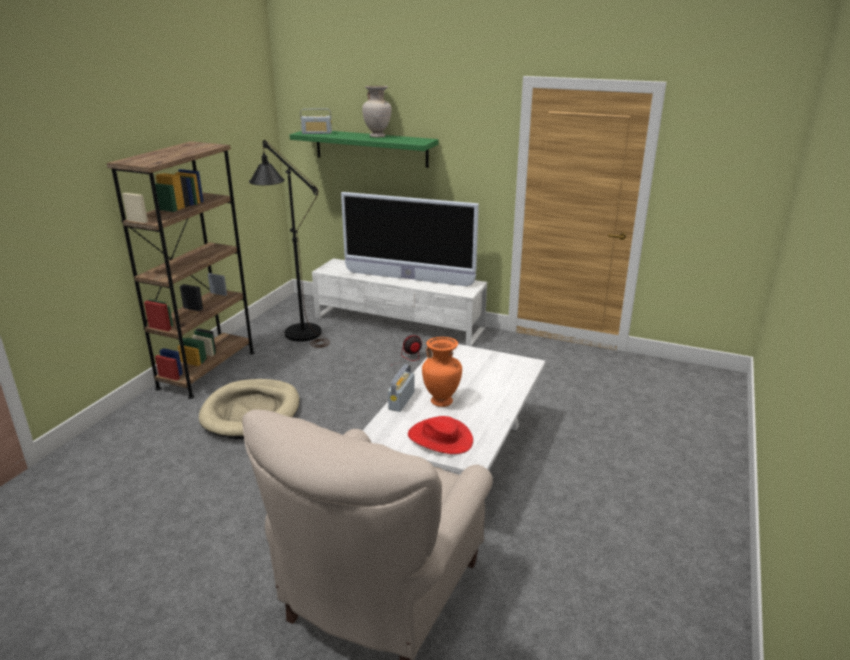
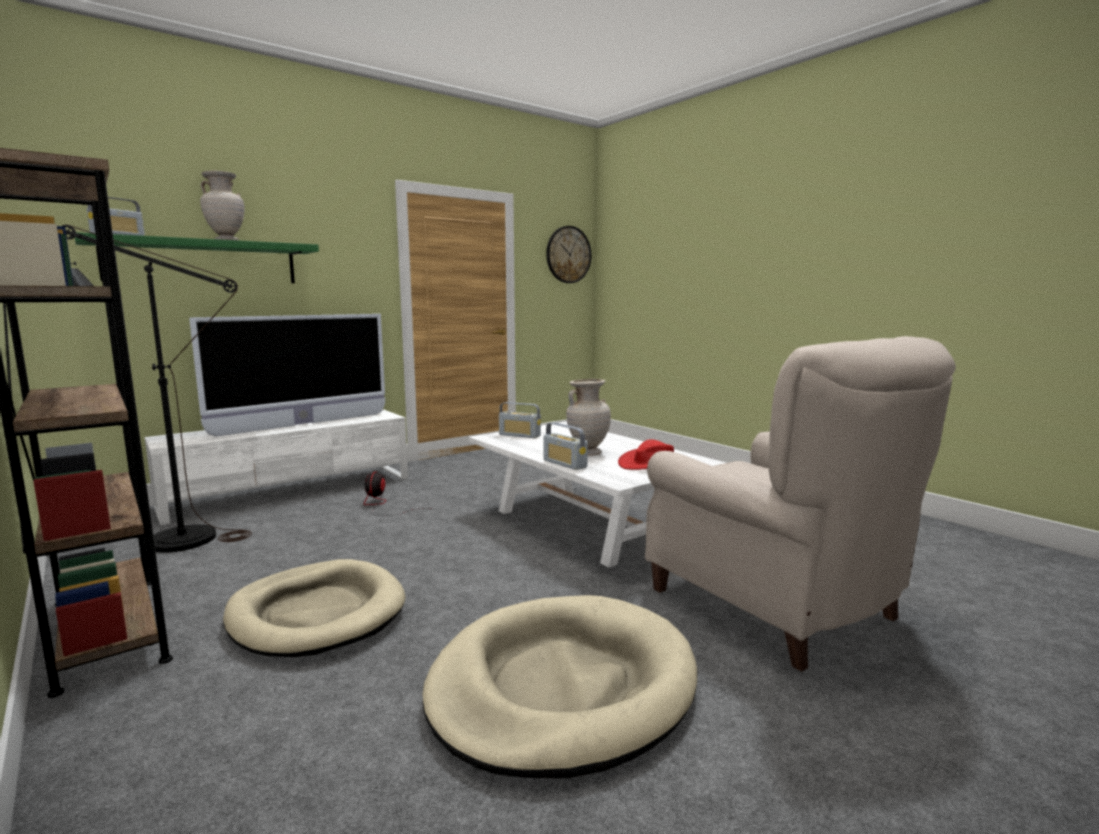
camera: 60 degrees left, 15 degrees down
orange vase [422,337,462,407] -> beige vase [566,379,611,456]
none -> beige dog bed [423,595,697,778]
none -> radio [499,402,541,438]
none -> wall clock [546,226,591,283]

